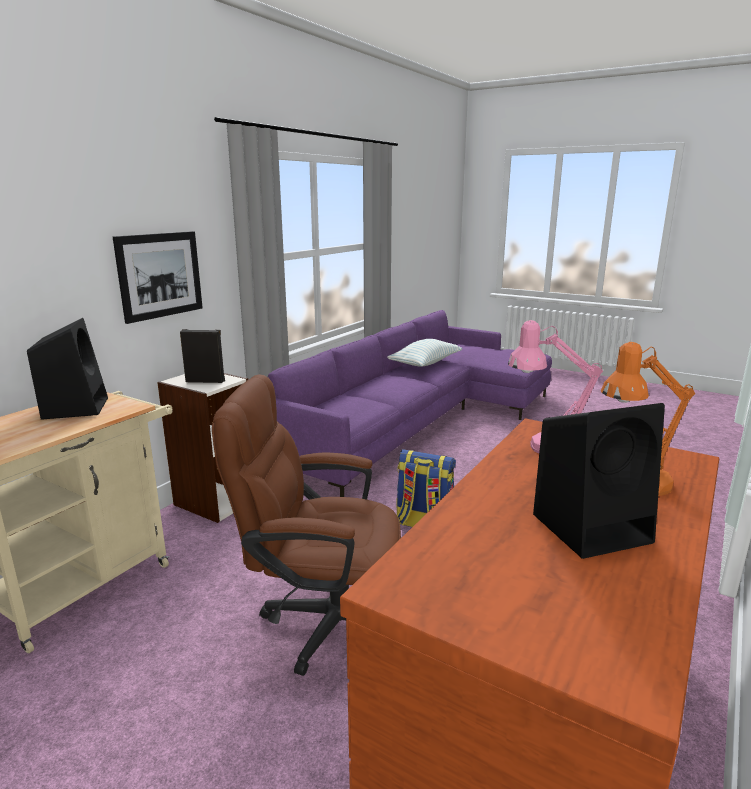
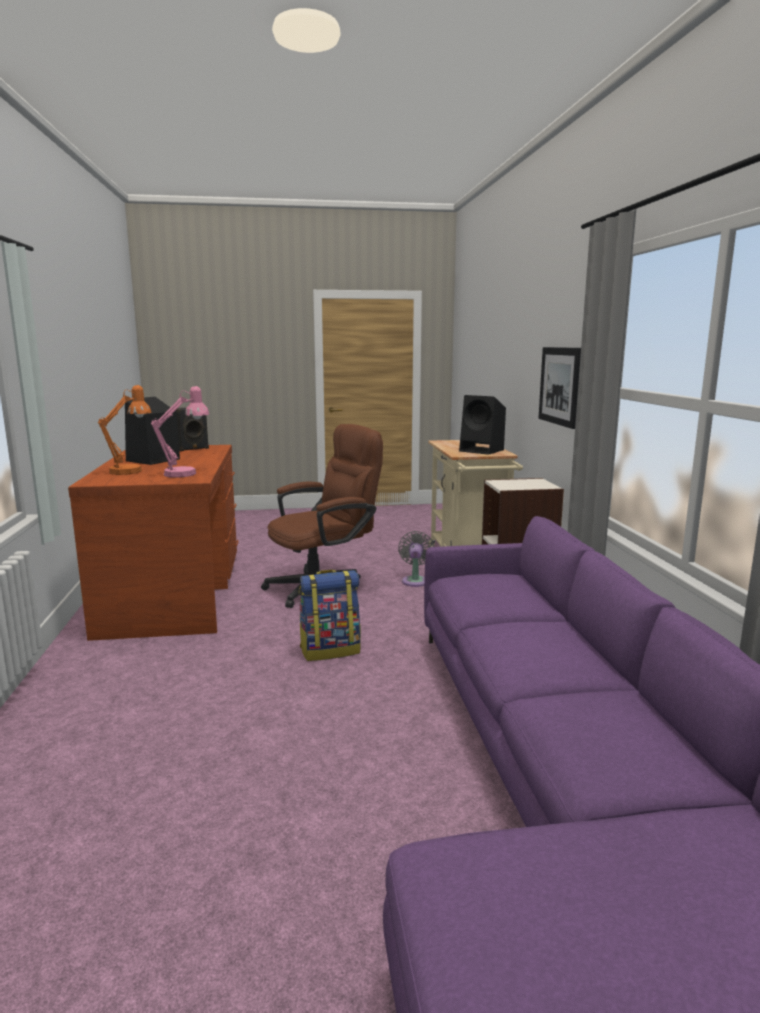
camera: 140 degrees right, 5 degrees down
black speaker [180,329,225,383] -> black speaker moved to [175,407,209,451]
pillow [387,339,462,366] -> none
none -> grey fan [398,531,434,587]

